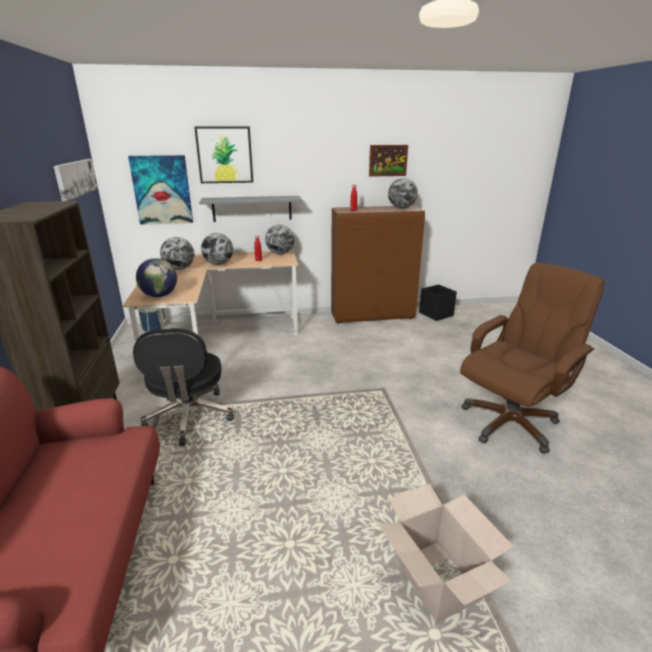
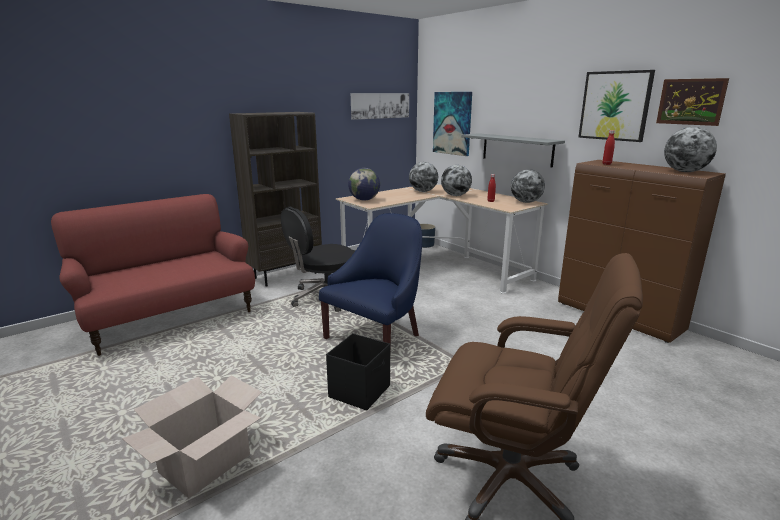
camera: 60 degrees right, 5 degrees down
picture [194,126,253,183] -> picture moved to [578,70,655,142]
black storage box [419,285,457,321] -> black storage box moved to [326,334,390,411]
none -> blue armchair [319,213,422,350]

